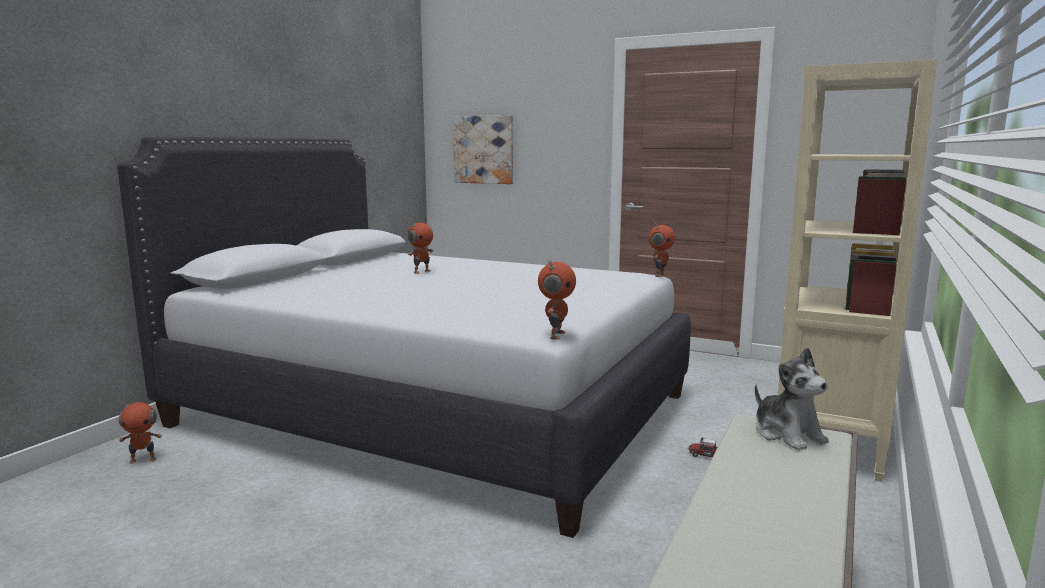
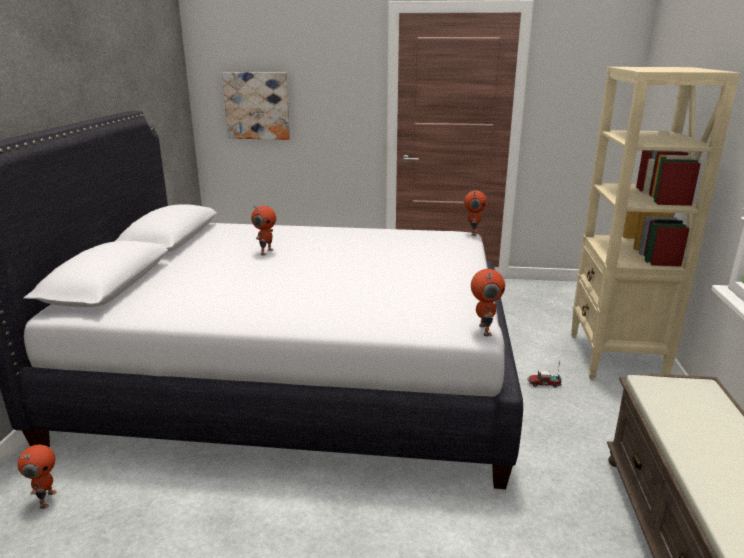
camera: 20 degrees left, 10 degrees up
toy robot [118,400,162,464] -> toy robot turned 60 degrees counterclockwise [17,445,56,509]
plush toy [755,347,829,450] -> none

